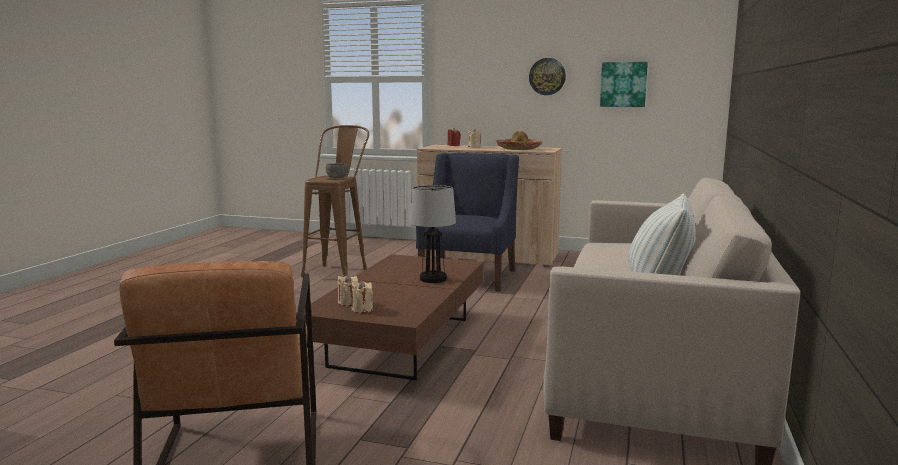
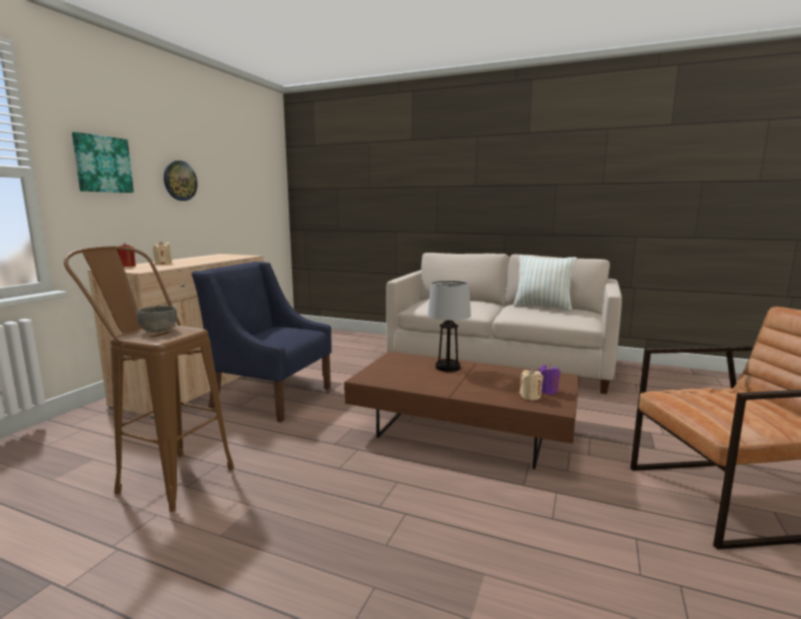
camera: 85 degrees left, 0 degrees up
beige candle [351,280,373,313] -> purple candle [539,364,561,394]
hat [496,130,543,150] -> none
picture [600,62,648,107] -> picture moved to [72,132,134,193]

